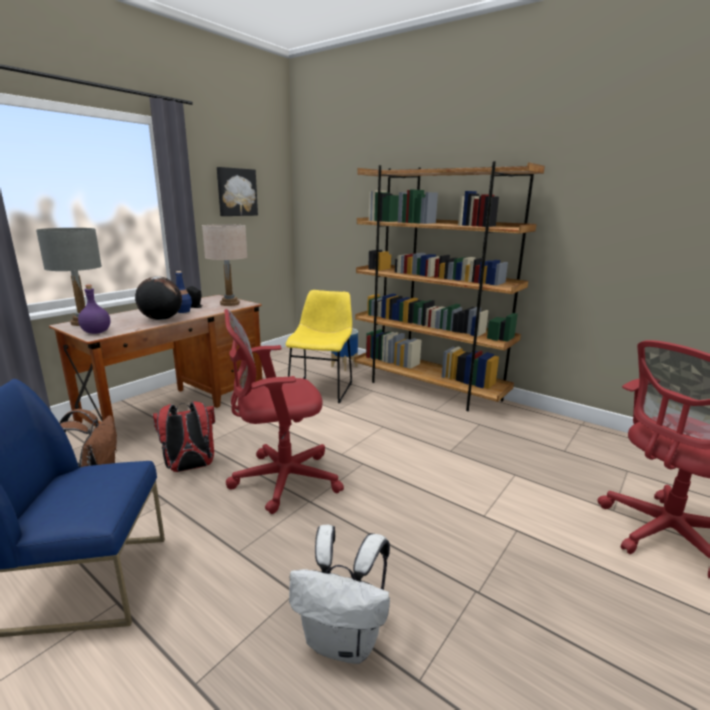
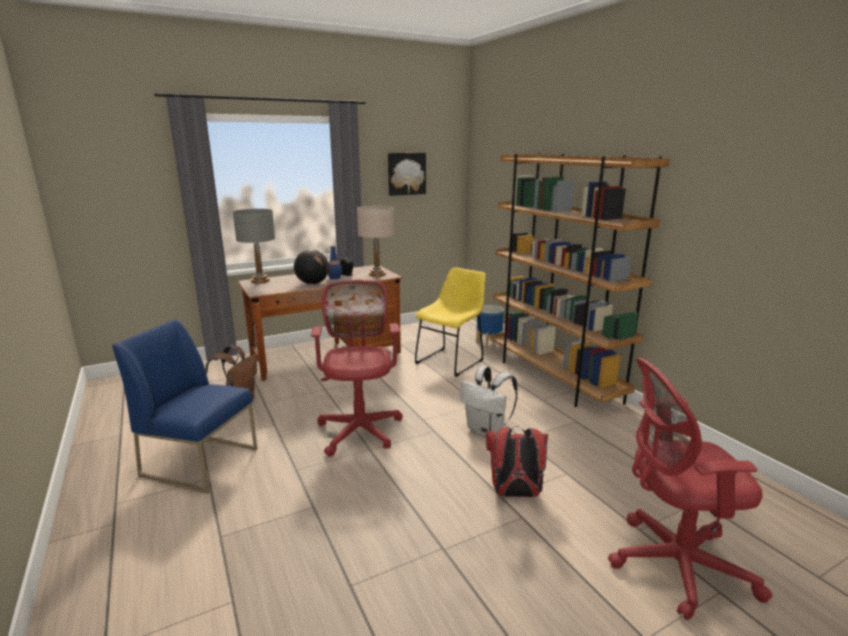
camera: 25 degrees right, 0 degrees up
purple bottle [78,285,111,334] -> none
red backpack [152,401,215,472] -> red backpack moved to [486,426,548,497]
red office chair [224,309,344,514] -> red office chair turned 75 degrees clockwise [311,280,402,457]
white backpack [289,525,390,664] -> white backpack moved to [460,366,518,436]

